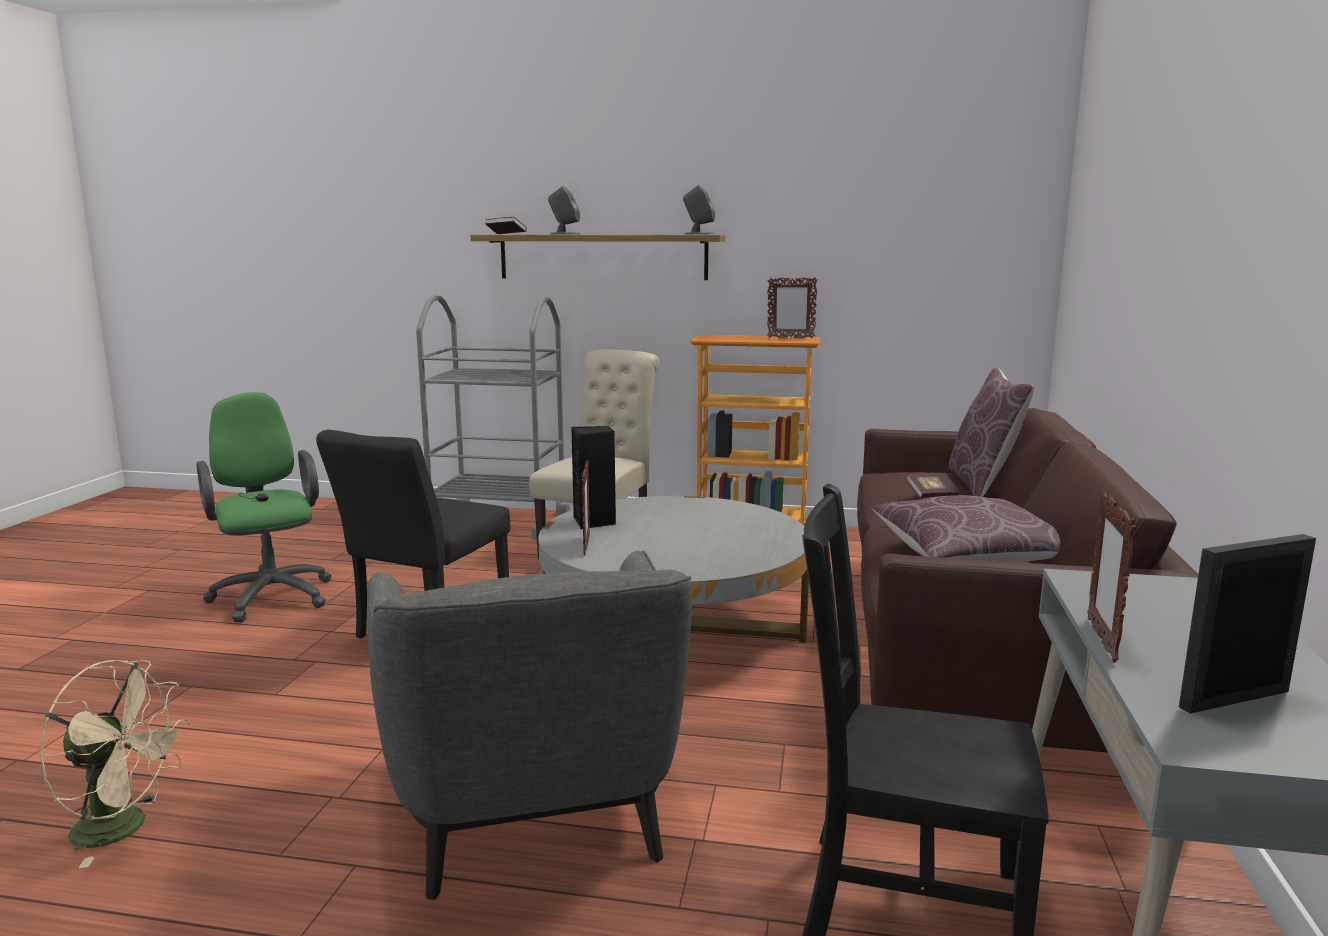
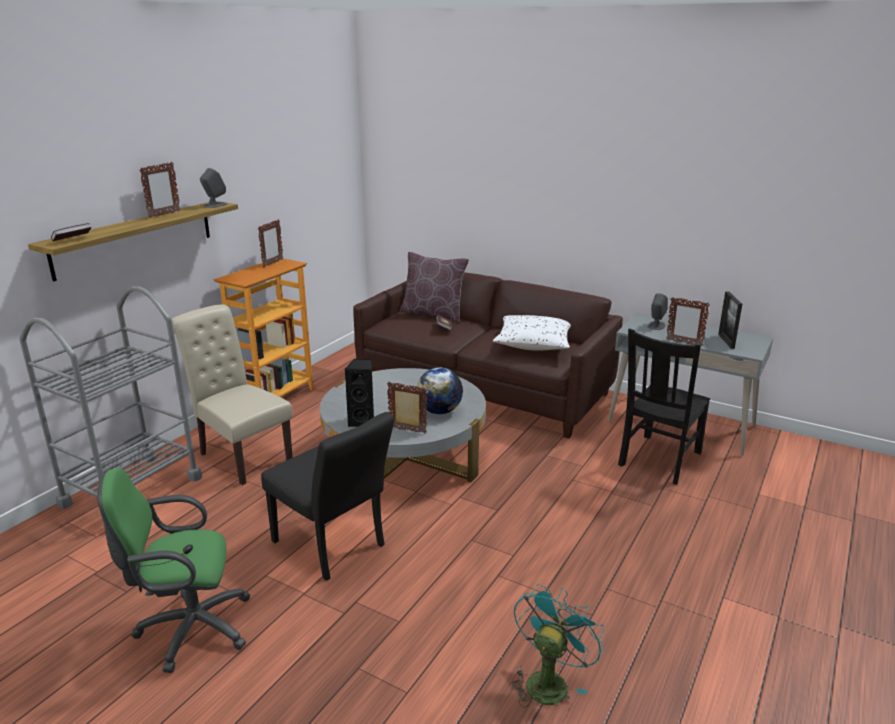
camera: 70 degrees left, 10 degrees up
beige fan [40,660,189,868] -> turquoise fan [511,584,604,708]
grey armchair [367,551,692,900] -> none
grey speaker [548,186,580,234] -> grey speaker moved to [647,293,668,330]
brown pillow [872,495,1061,562] -> white pillow [493,315,571,351]
none -> picture frame [139,162,181,218]
none -> globe [416,368,463,414]

